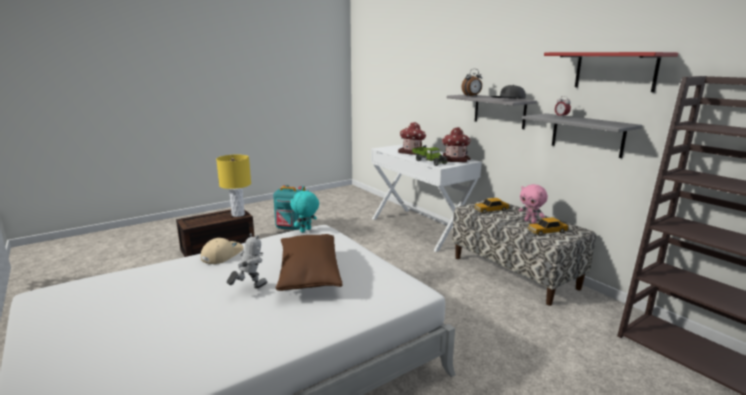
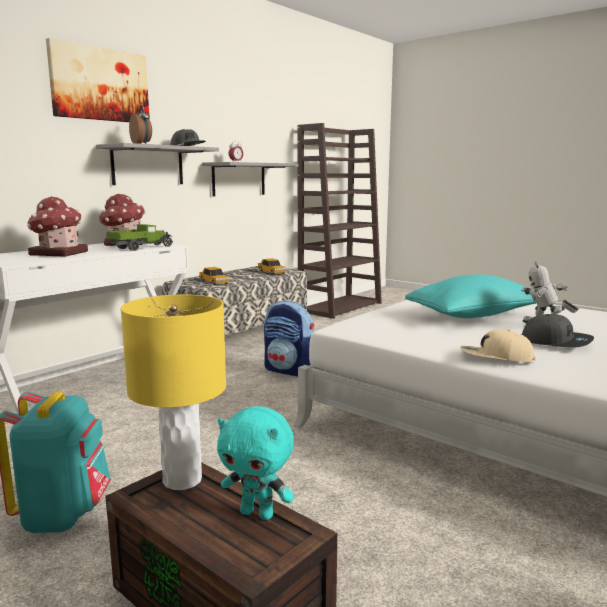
camera: 105 degrees left, 5 degrees down
brown pillow [276,234,342,291] -> turquoise pillow [405,274,536,318]
turquoise plush toy [290,190,319,232] -> turquoise plush toy moved to [217,406,294,520]
pink plush toy [519,184,548,224] -> none
red shelf [544,52,678,92] -> none
none -> picture [46,38,150,122]
none -> backpack [264,300,314,376]
none -> grey cap [522,314,594,348]

